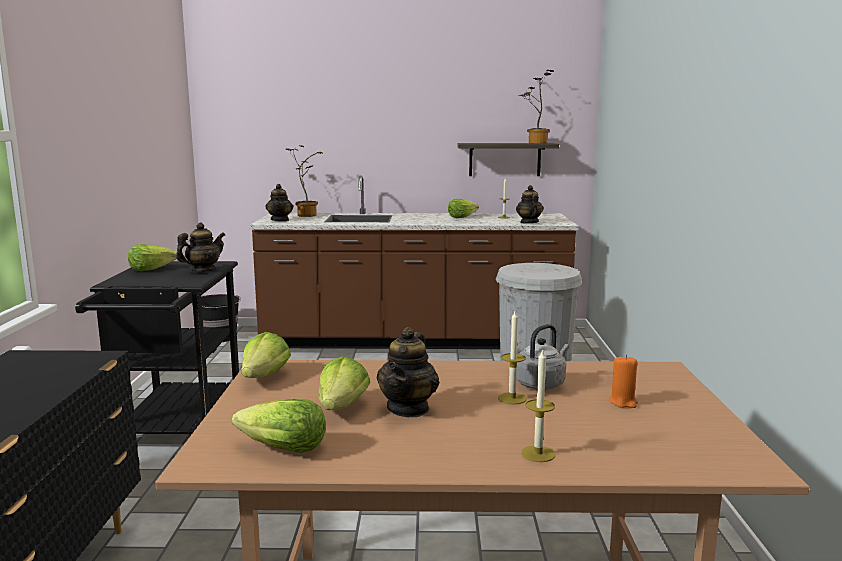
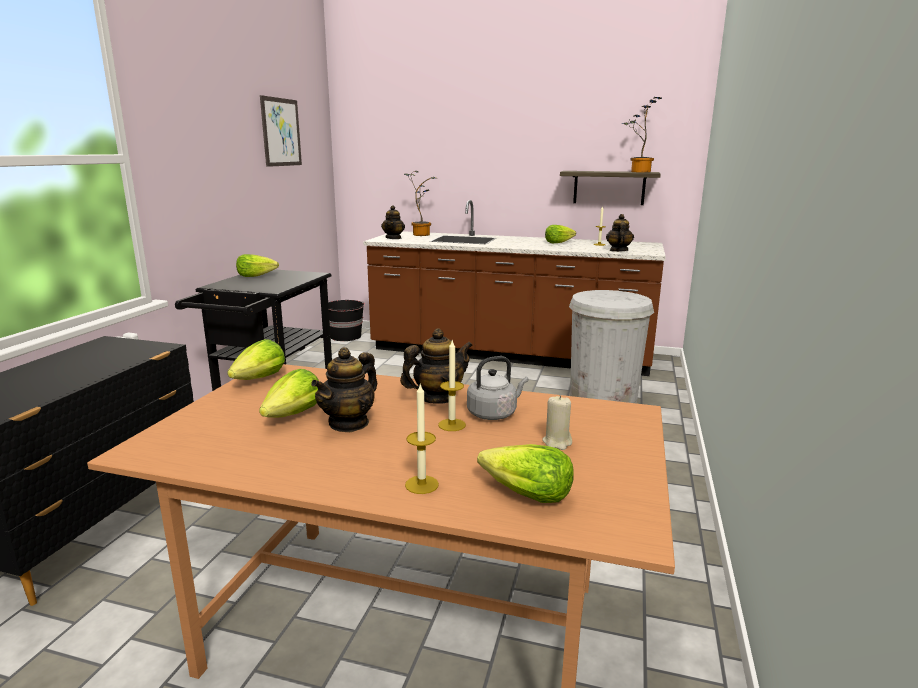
camera: 15 degrees right, 5 degrees up
teapot [176,222,225,272] -> teapot moved to [400,328,473,404]
lettuce [232,399,326,453] -> lettuce moved to [477,444,574,503]
orange candle [609,355,638,408] -> beige candle [543,395,572,450]
none -> picture [260,95,302,167]

